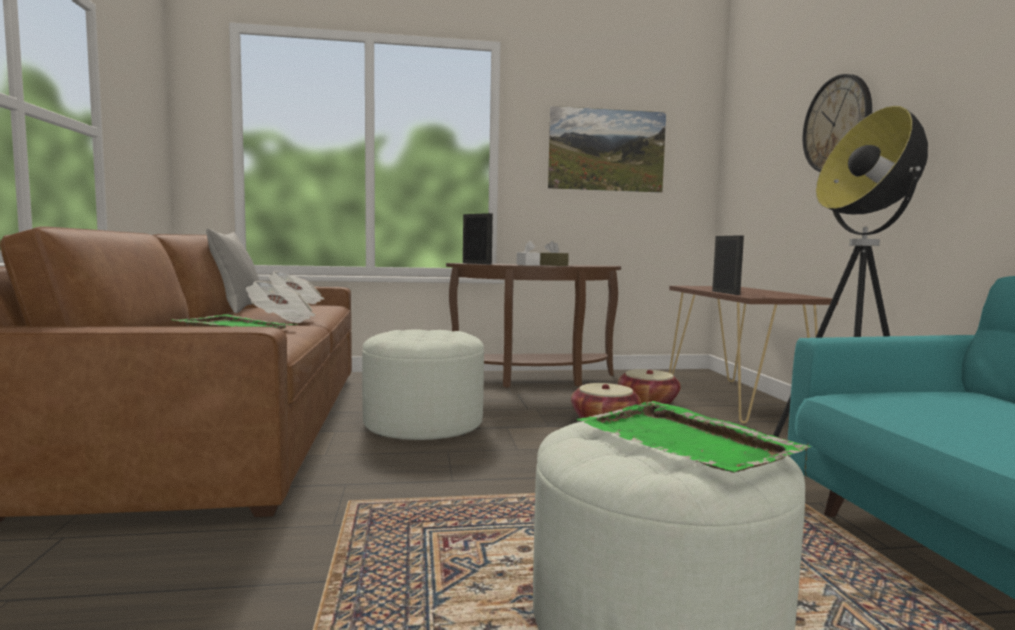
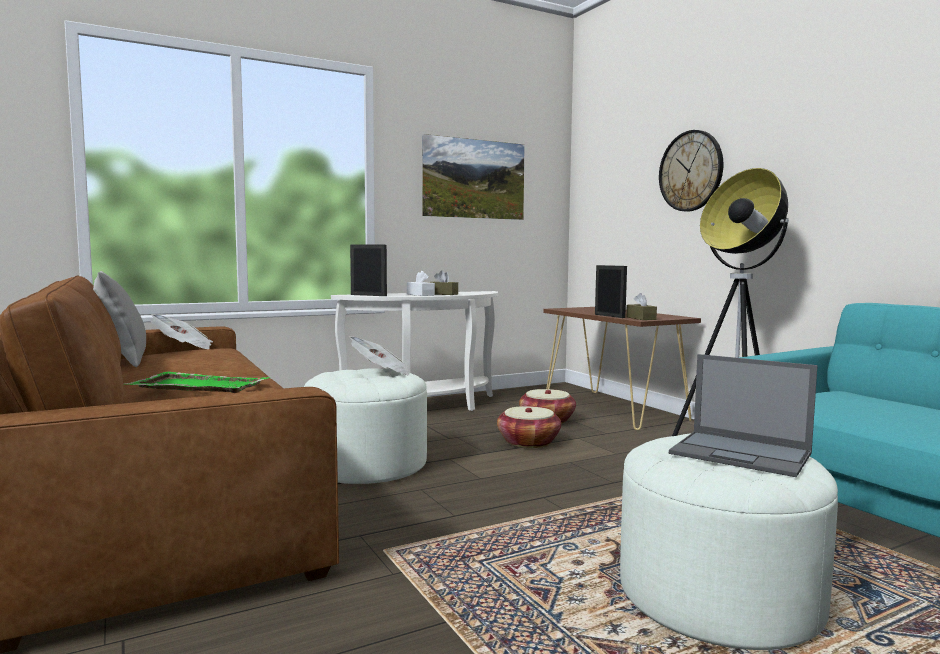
camera: 20 degrees left, 0 degrees up
newspaper [246,281,315,323] -> newspaper moved to [349,336,409,375]
brown console table [446,263,621,388] -> white console table [331,291,498,411]
green tray [577,401,811,473] -> laptop [669,354,818,477]
none -> brown tissue box [627,293,657,320]

